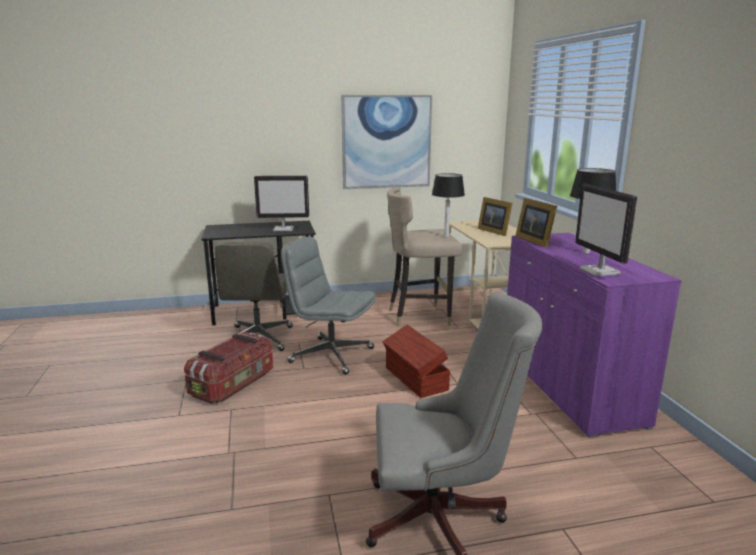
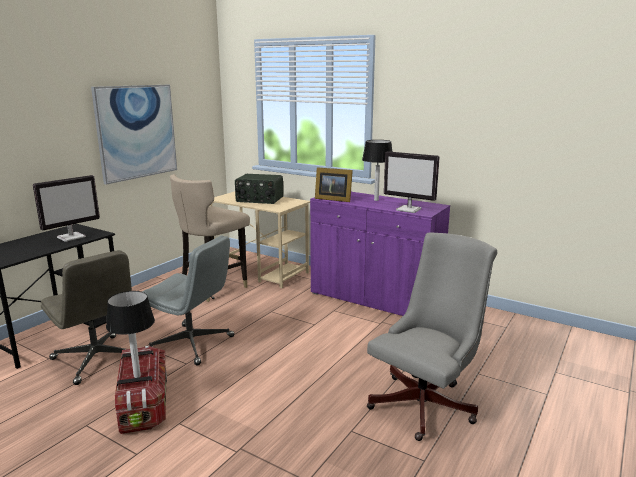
camera: 45 degrees left, 0 degrees up
grey office chair [281,237,376,375] -> grey office chair turned 135 degrees counterclockwise [142,236,234,366]
brown storage box [383,325,450,398] -> none
table lamp [432,173,465,238] -> table lamp moved to [106,291,155,378]
picture frame [478,197,513,236] -> radio [235,174,283,204]

